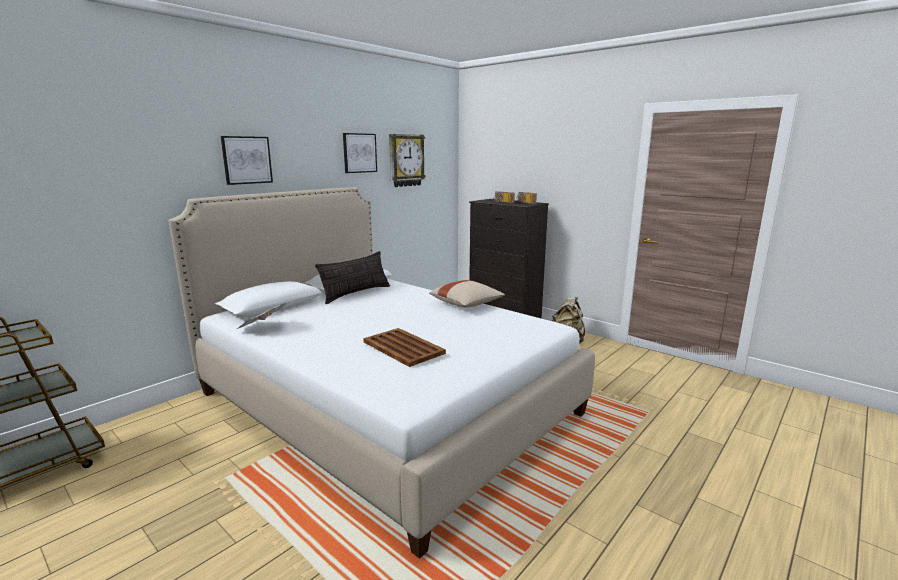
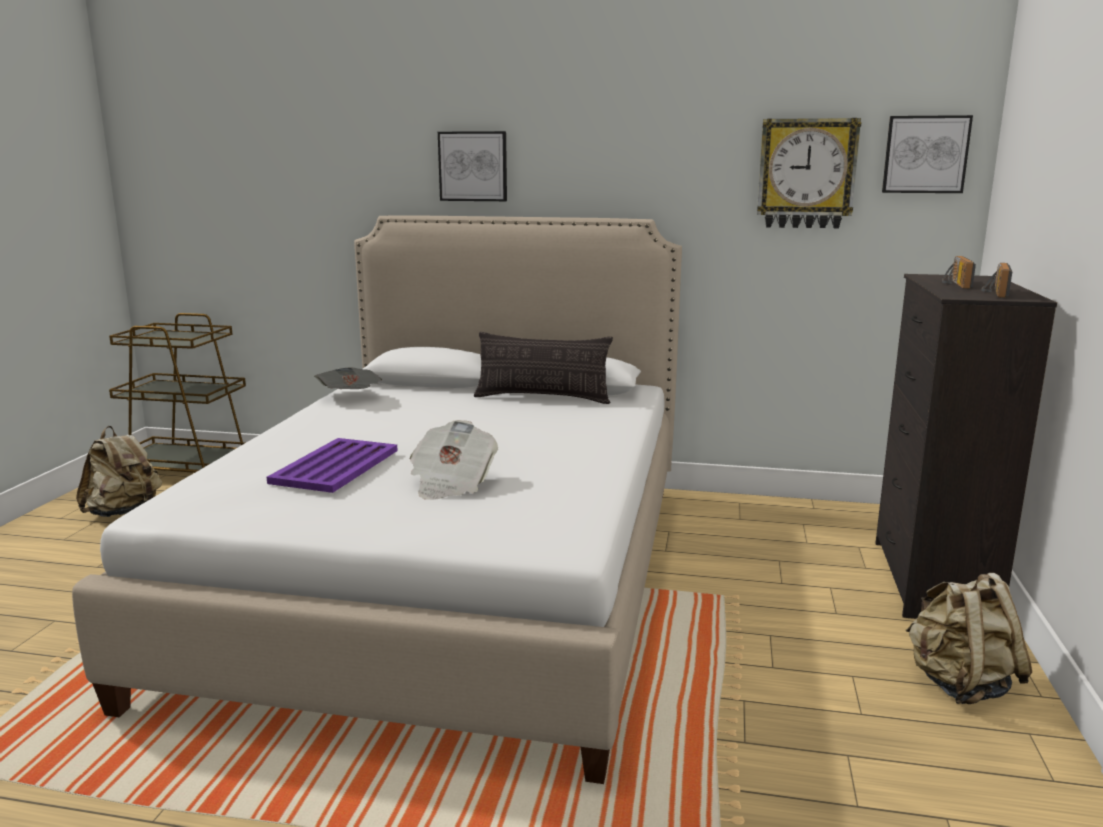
camera: 60 degrees right, 0 degrees up
picture [343,133,377,173] -> picture moved to [882,115,973,193]
brown tray [363,328,446,367] -> purple tray [267,438,398,493]
beige pillow [429,280,505,307] -> none
none -> beige backpack [76,426,162,517]
none -> newspaper [410,420,498,500]

